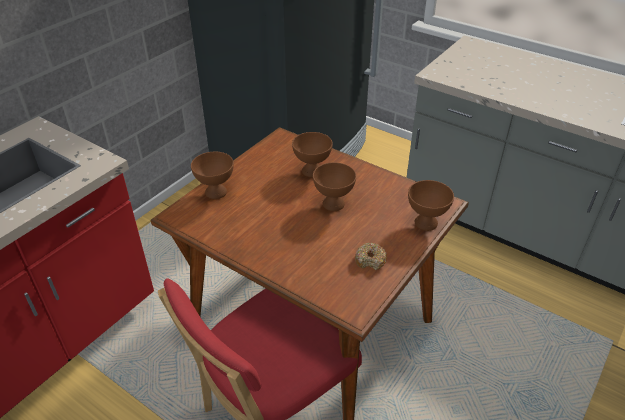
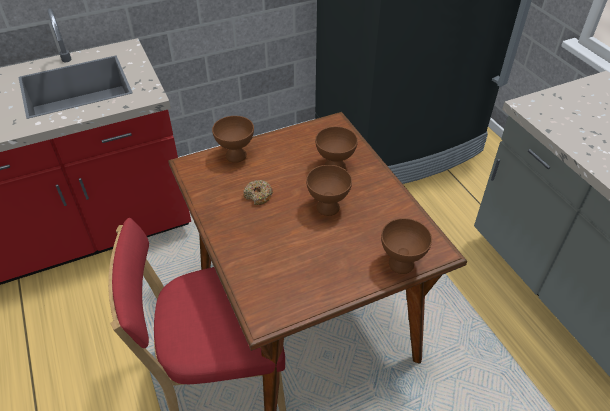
camera: 30 degrees right, 5 degrees up
donut [355,243,387,270] -> donut moved to [244,180,273,205]

